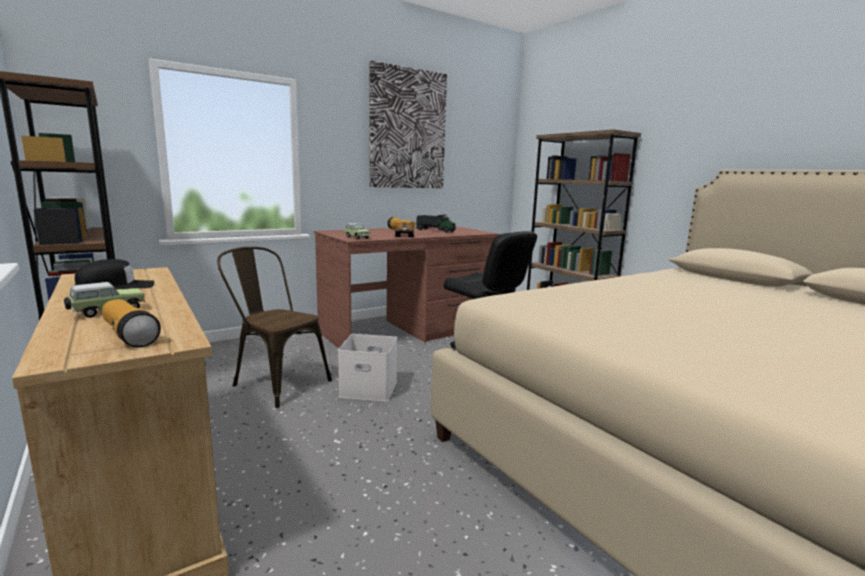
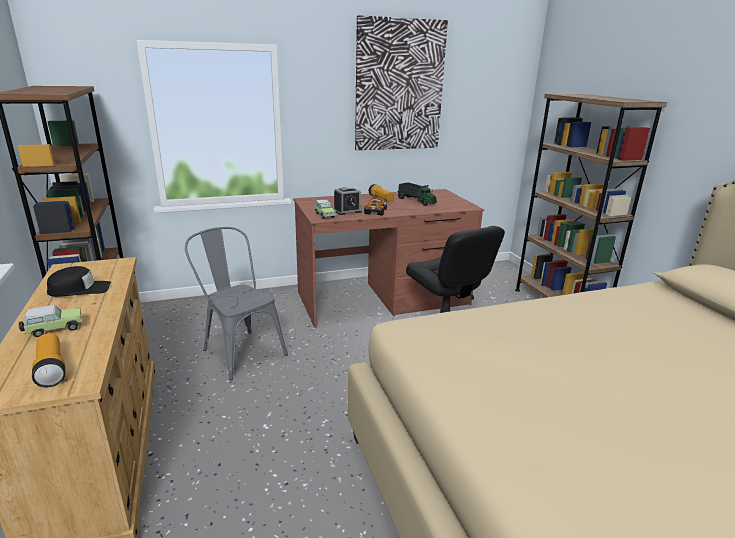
camera: 15 degrees right, 10 degrees up
brown chair [217,247,332,408] -> grey chair [185,227,288,380]
white storage box [338,334,397,402] -> none
none -> alarm clock [334,186,362,215]

